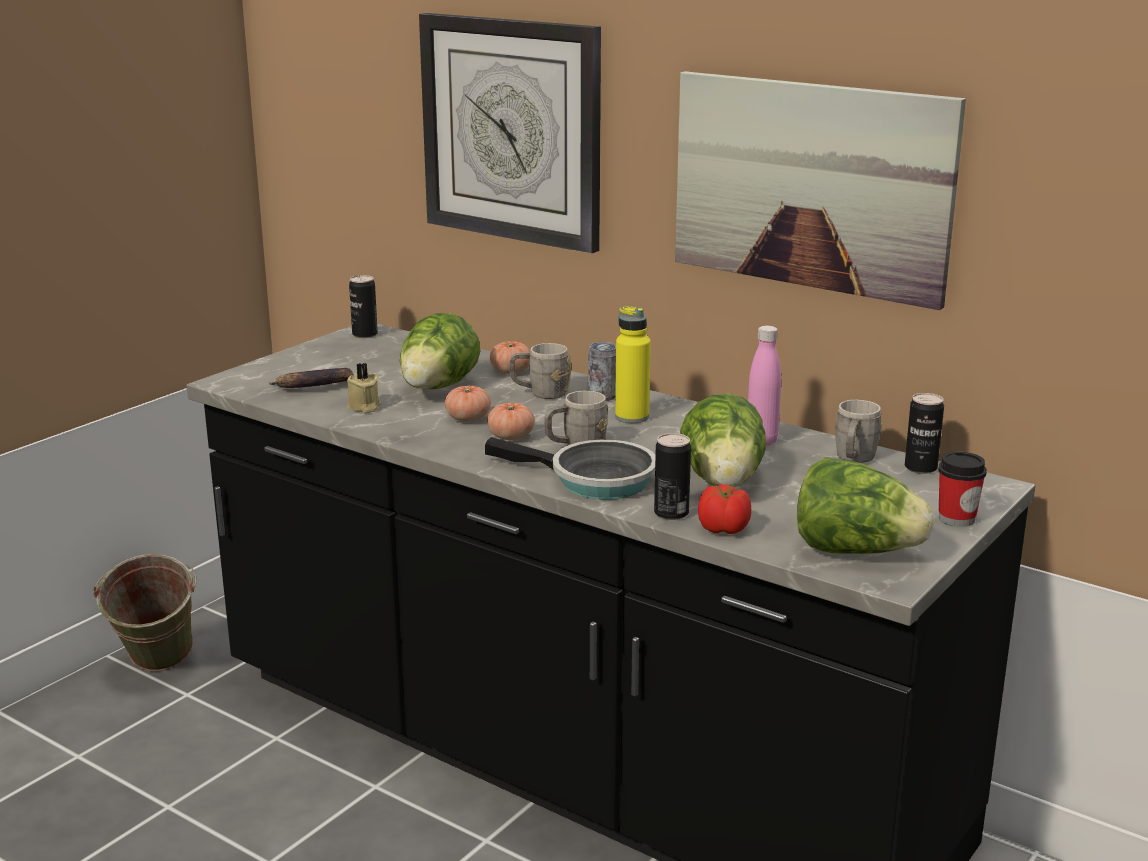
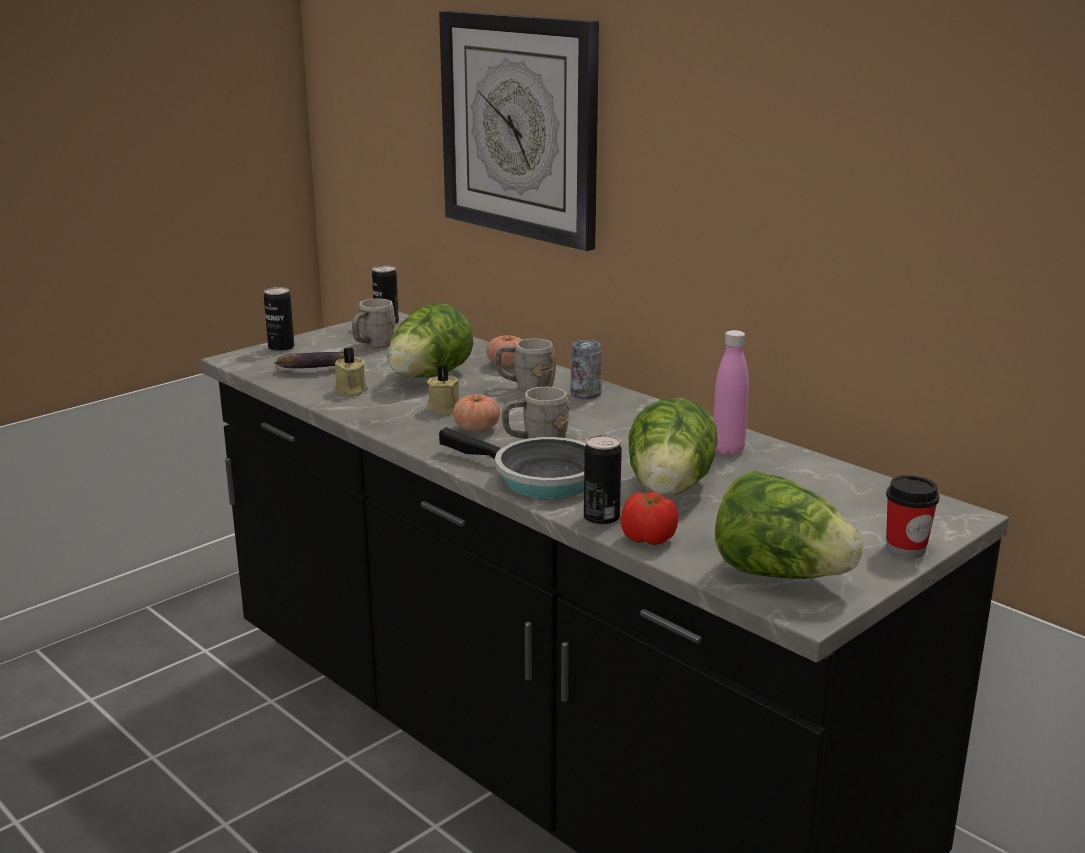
camera: 10 degrees right, 0 degrees up
green bucket [93,554,197,671] -> none
tomato [445,386,491,422] -> beige candle [426,365,459,414]
yellow bottle [615,306,651,423] -> none
picture [675,71,966,310] -> none
grey mug [835,400,882,463] -> grey mug moved to [352,298,396,348]
can [905,393,944,474] -> can moved to [264,287,294,352]

